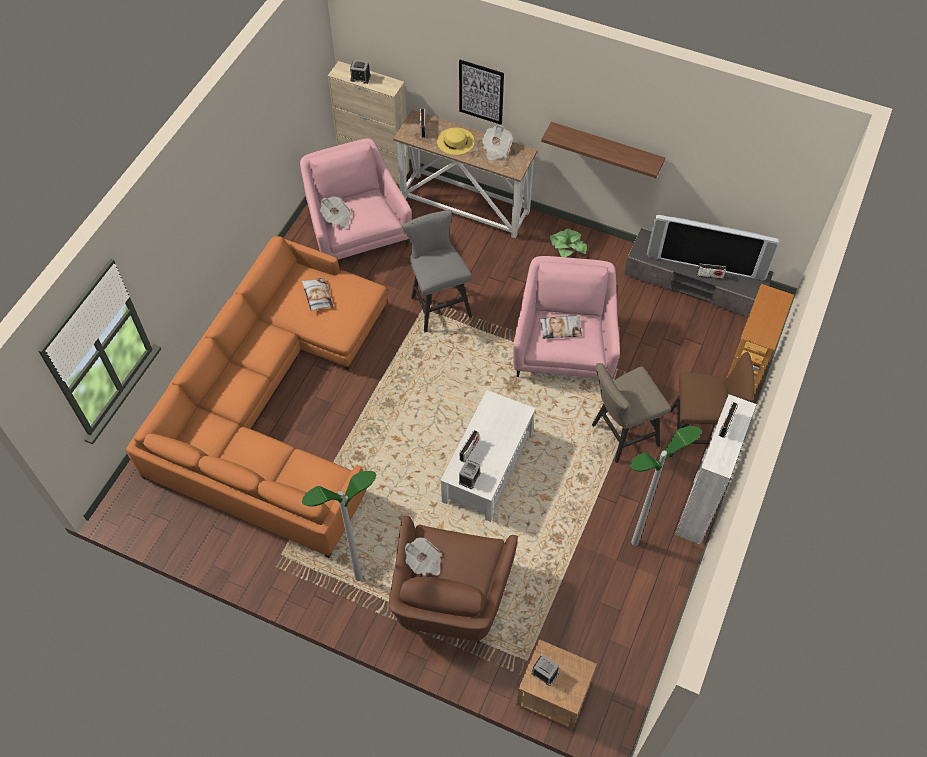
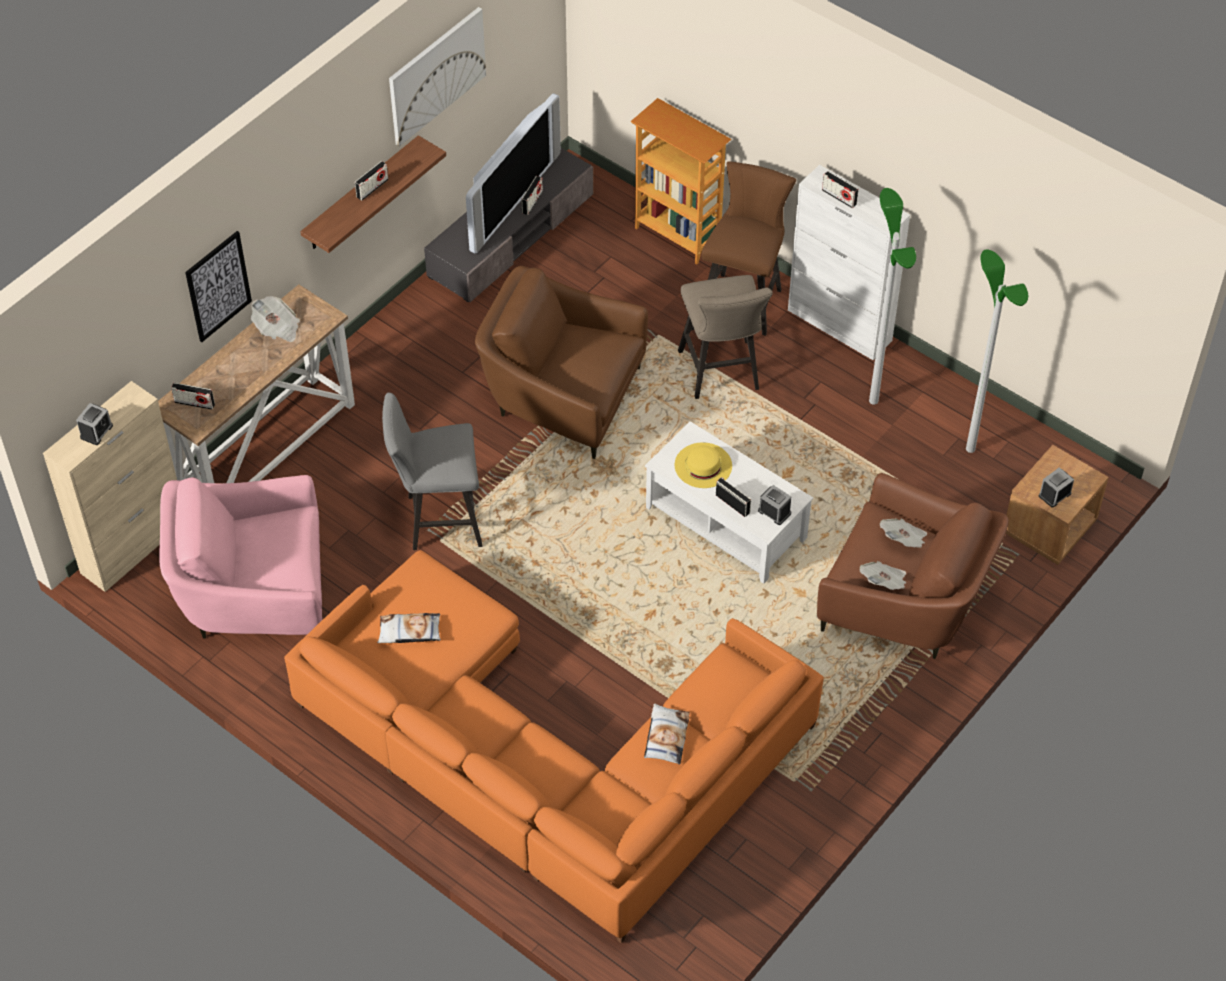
camera: 75 degrees left, 5 degrees down
floor lamp [302,471,376,581] -> floor lamp moved to [966,249,1028,453]
newspaper [320,196,352,228] -> newspaper moved to [880,519,927,548]
yellow hat [437,127,475,155] -> yellow hat moved to [675,442,732,488]
pink armchair [513,256,620,378] -> brown armchair [475,266,648,459]
pillow [539,315,582,339] -> pillow moved to [644,703,690,764]
potted plant [550,228,587,257] -> none
none -> radio [355,161,388,200]
none -> picture [389,7,486,147]

